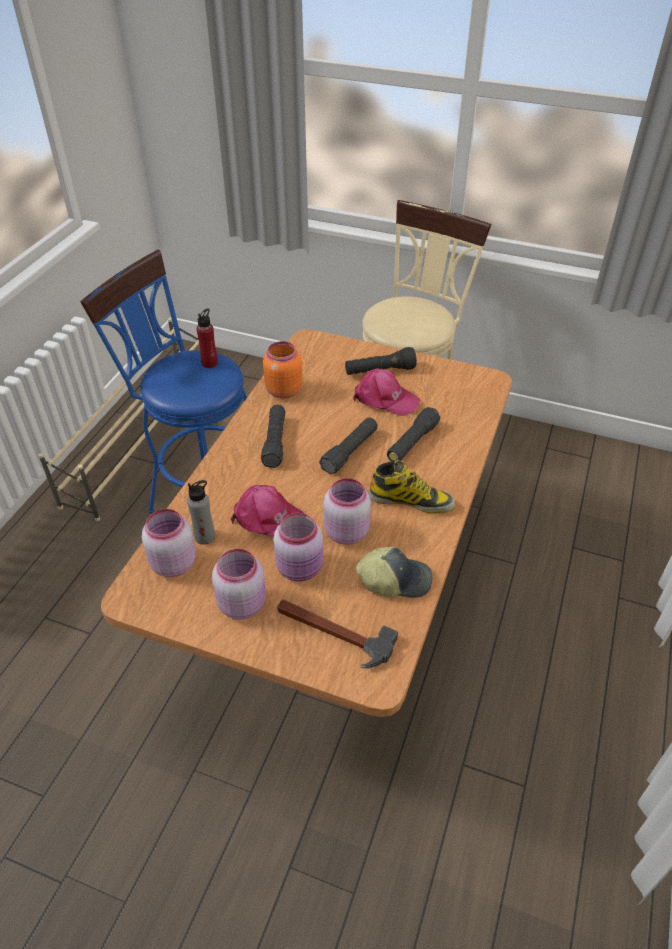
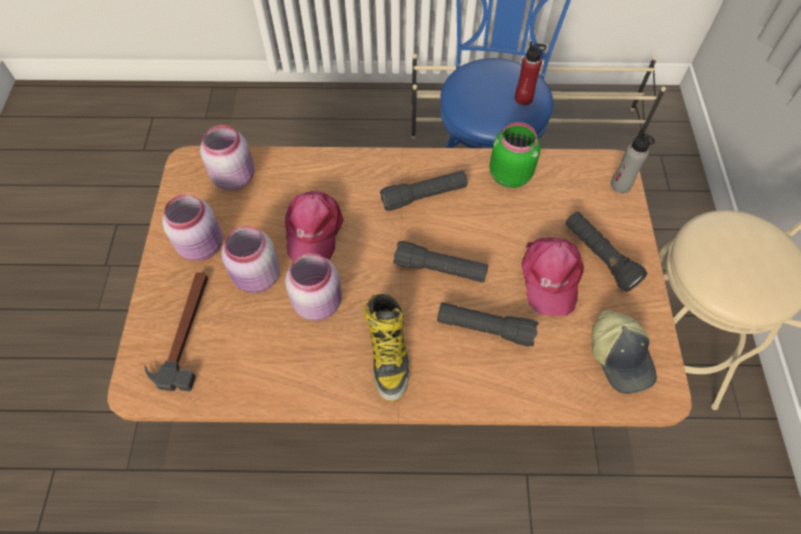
camera: 70 degrees right, 15 degrees up
grey bottle [187,480,215,545] -> grey bottle moved to [611,129,655,193]
orange jar [263,341,303,399] -> green jar [489,122,541,188]
cap [356,547,432,598] -> cap moved to [591,310,657,394]

